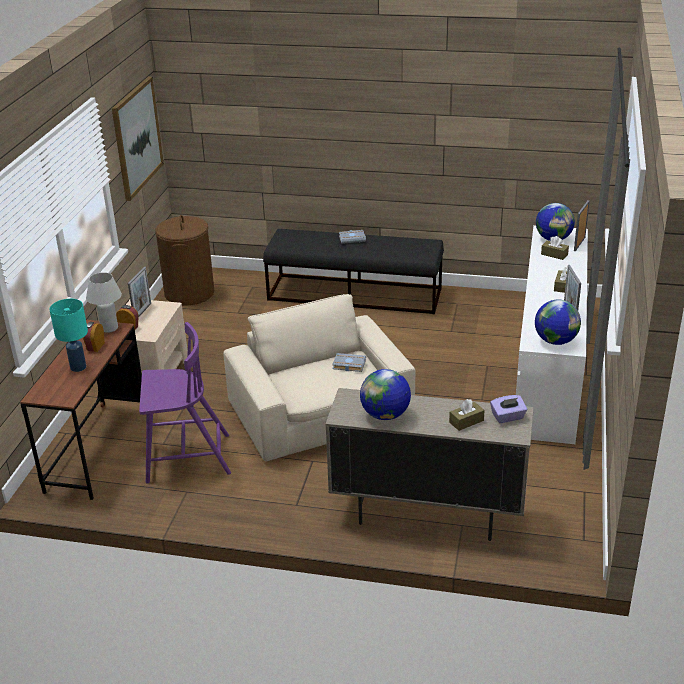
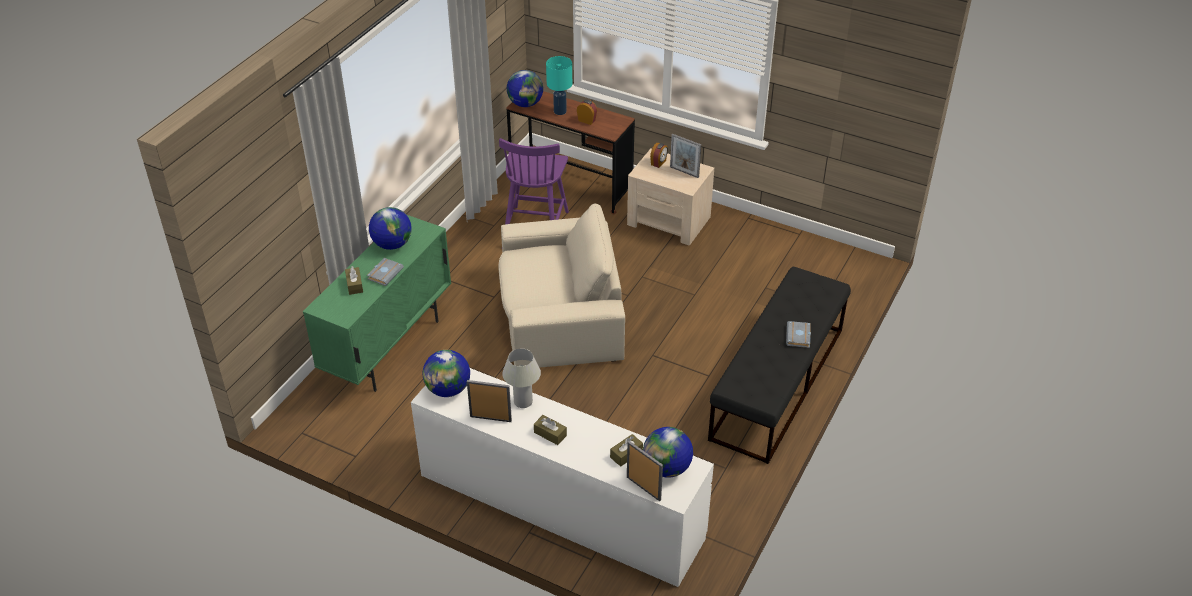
camera: 105 degrees right, 10 degrees up
white table lamp [86,273,122,333] -> white table lamp moved to [502,349,541,408]
picture [112,77,164,201] -> none
brown laundry basket [155,215,214,305] -> none
beige cabinet [325,388,534,541] -> green cabinet [303,215,451,392]
grey book [332,353,366,372] -> grey book moved to [367,258,404,286]
purple tissue box [490,395,527,423] -> none
none -> globe [507,70,543,107]

